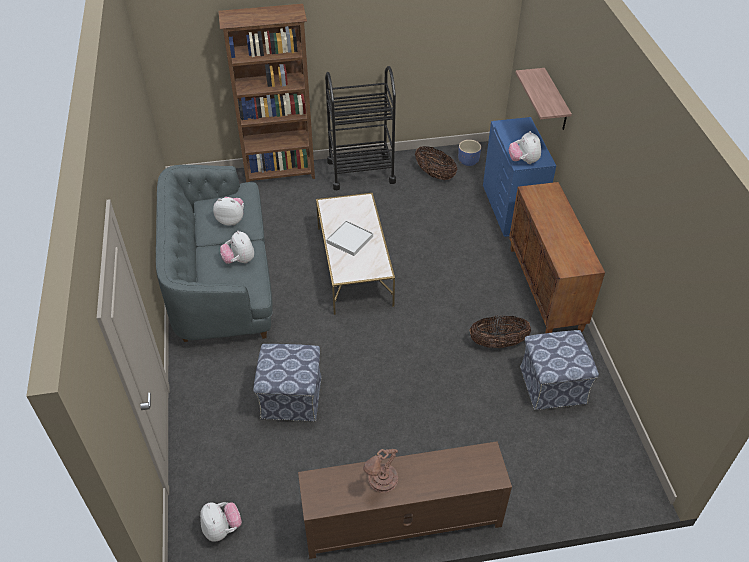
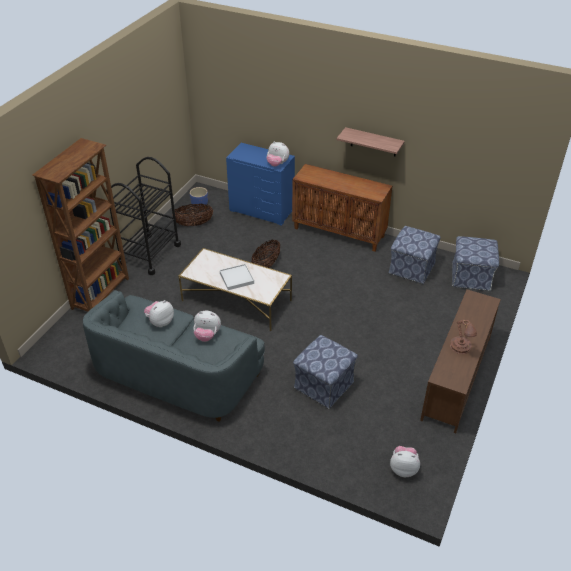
camera: 55 degrees left, 5 degrees down
basket [470,316,531,348] -> basket moved to [251,240,280,268]
shelf [515,68,572,130] -> shelf moved to [337,127,405,156]
none -> ottoman [452,236,499,291]

